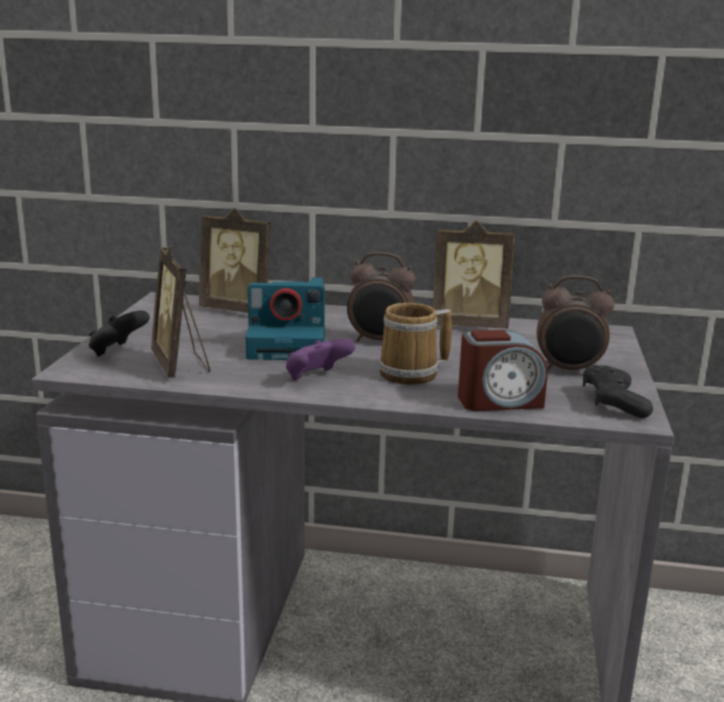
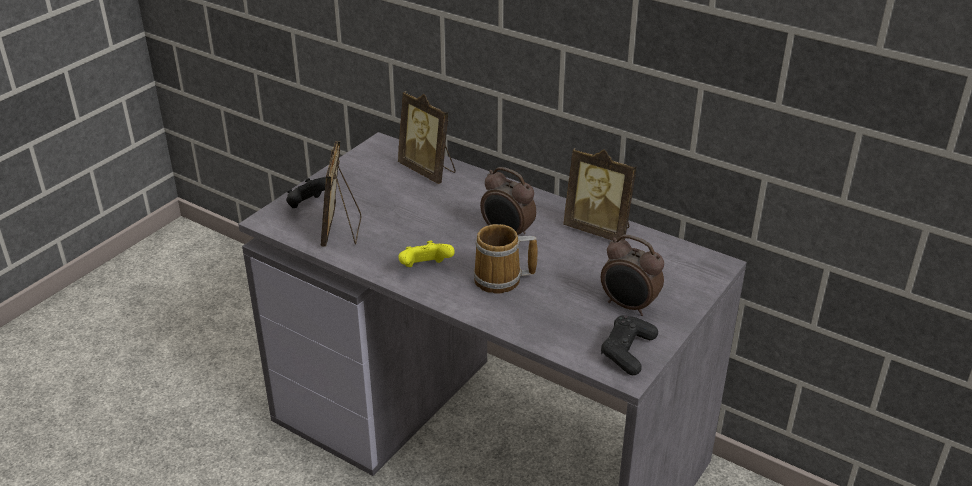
camera: 25 degrees right, 15 degrees up
camera [245,277,325,360] -> none
purple game controller [286,339,355,380] -> yellow game controller [398,241,455,267]
alarm clock [458,330,548,411] -> none

